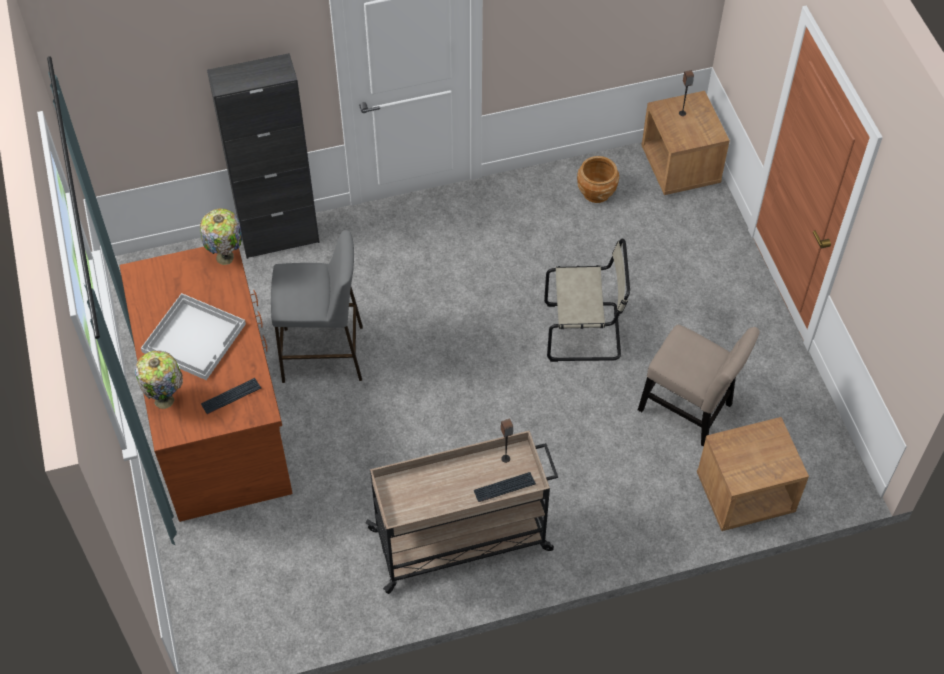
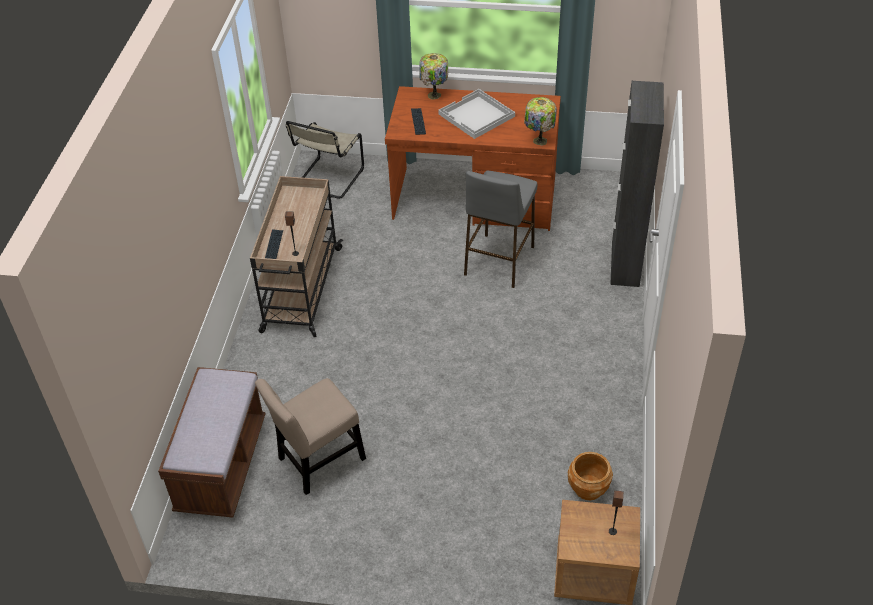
camera: 115 degrees right, 10 degrees down
beige chair [544,239,630,362] -> beige chair moved to [286,121,364,199]
brown nightstand [697,417,809,531] -> brown bench [158,367,266,518]

